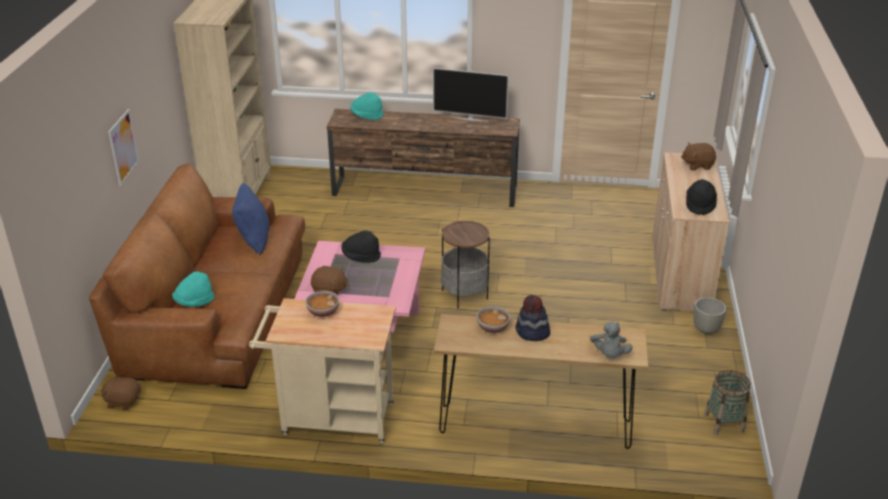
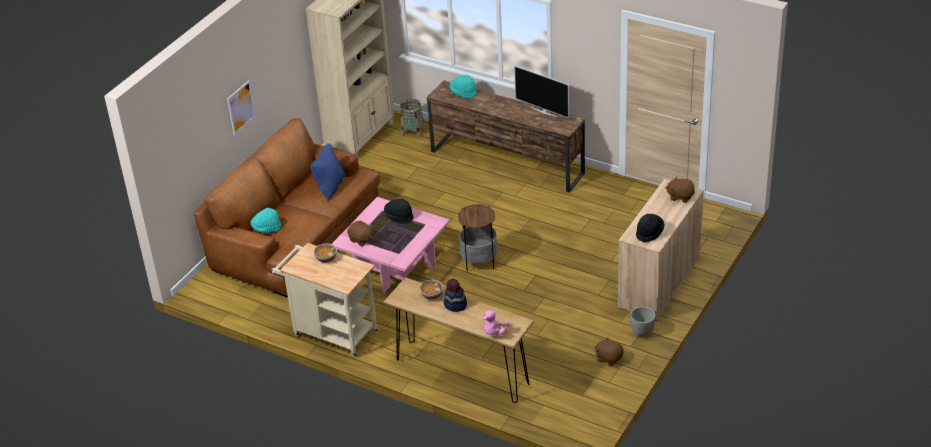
camera: 25 degrees right, 5 degrees up
brown plush toy [101,374,141,411] -> brown plush toy moved to [595,337,624,366]
grey plush toy [590,322,633,358] -> pink plush toy [483,310,510,335]
basket [704,370,751,435] -> basket moved to [400,99,425,139]

